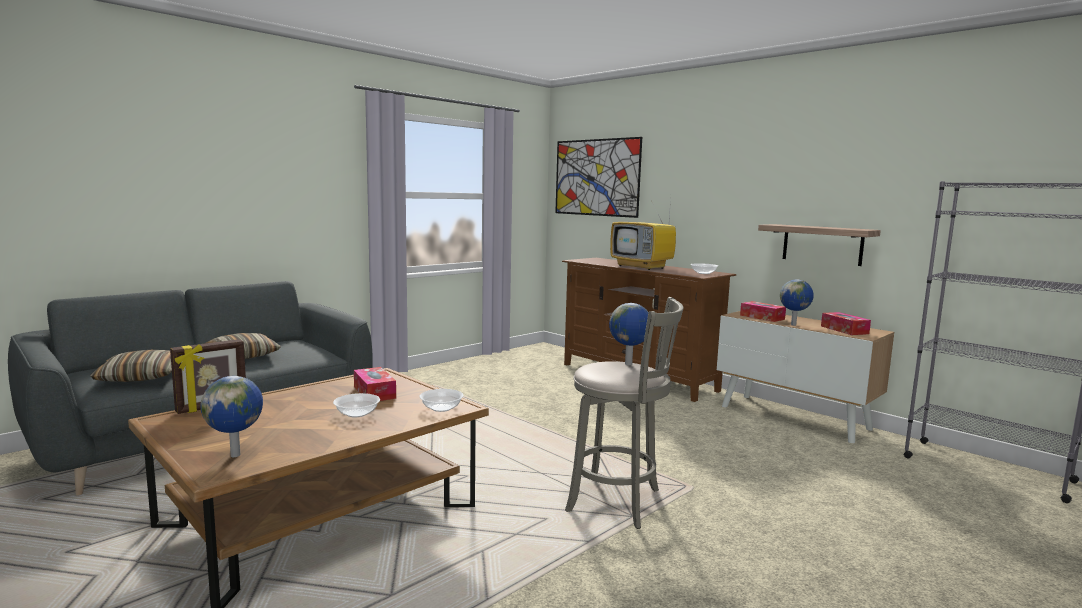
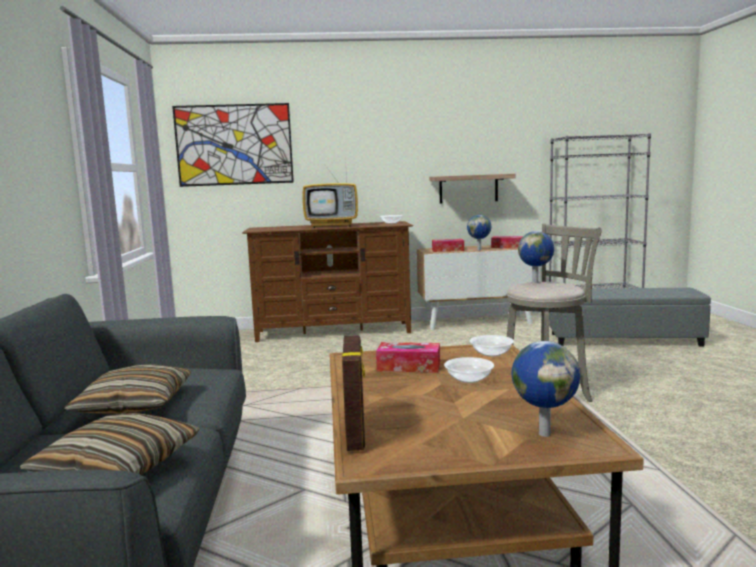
camera: 50 degrees left, 0 degrees up
none -> grey ottoman [549,288,711,346]

